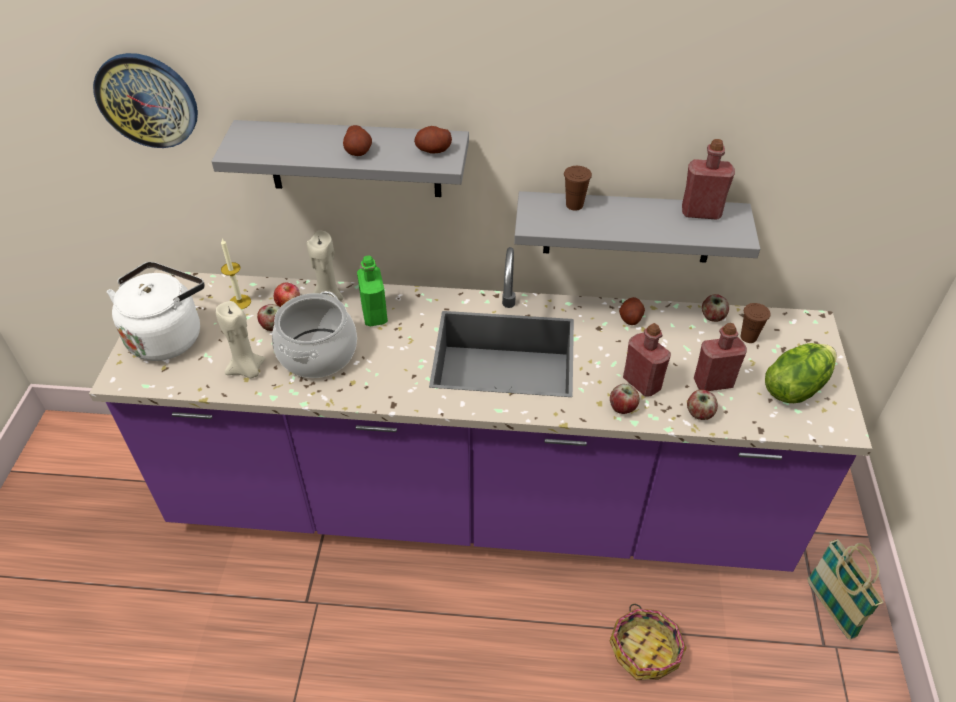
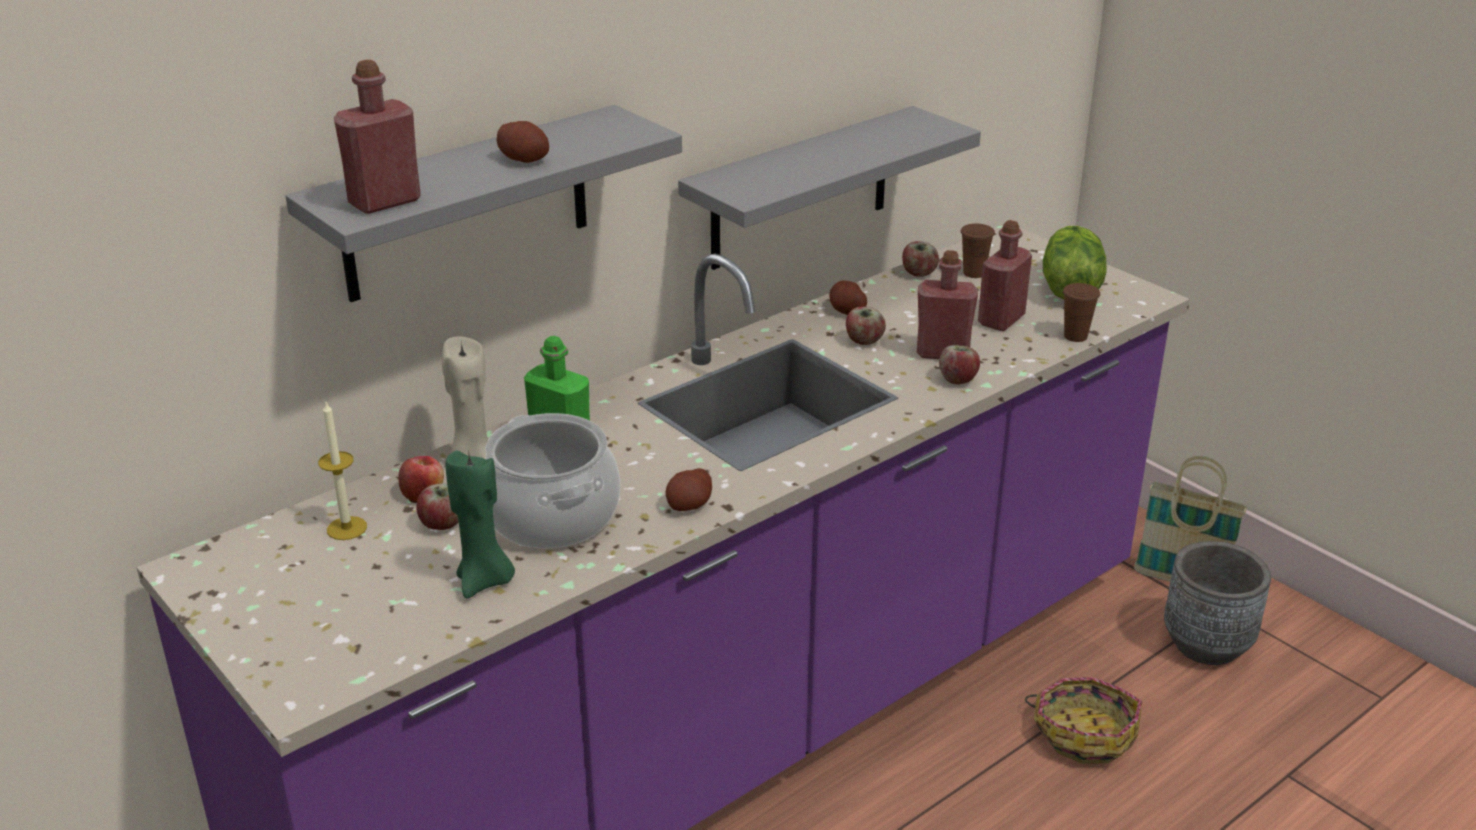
camera: 45 degrees left, 15 degrees down
wall clock [93,53,198,148] -> none
white kettle [107,262,205,361] -> none
beige candle [215,301,265,378] -> green candle [446,450,515,598]
potato [414,126,452,153] -> potato moved to [665,468,712,511]
brown cup [564,166,592,211] -> brown cup moved to [1063,283,1100,342]
red bottle [682,139,735,220] -> red bottle moved to [334,60,421,214]
apple [687,389,718,420] -> apple moved to [846,307,886,345]
none -> grey planter [1164,541,1271,665]

